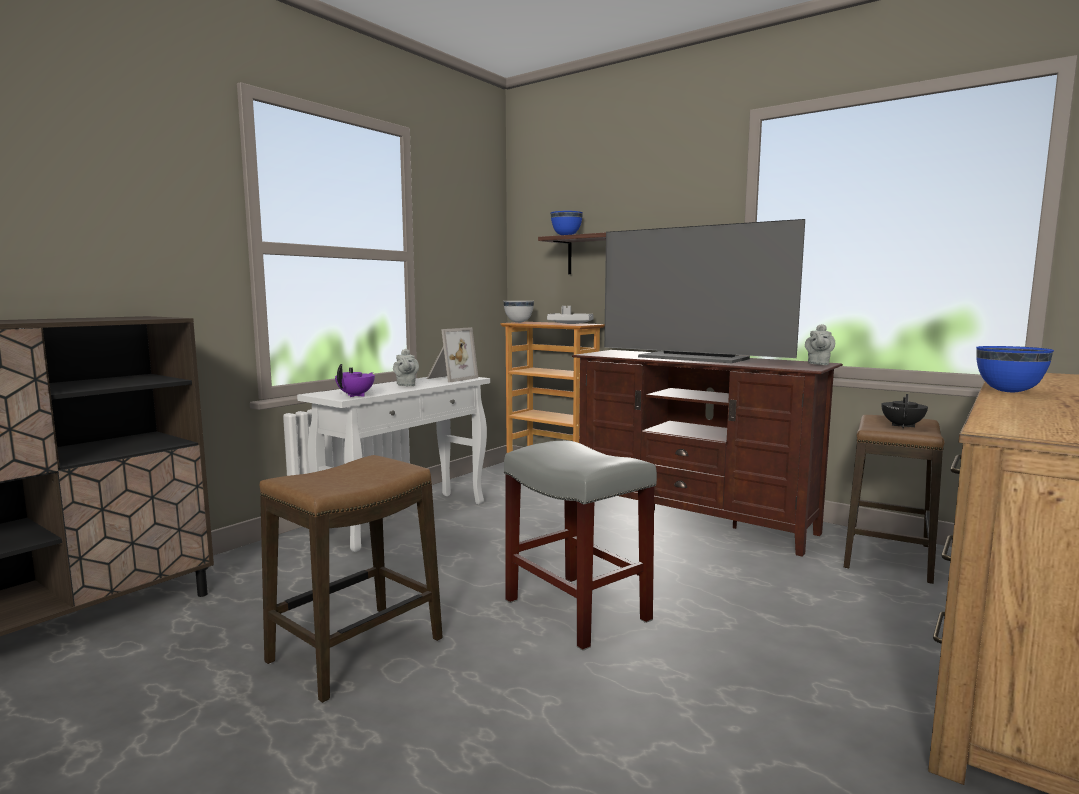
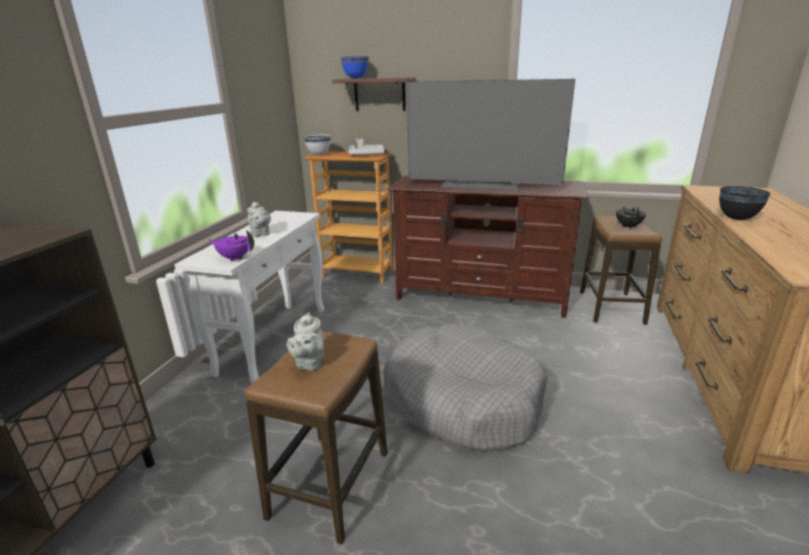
camera: 20 degrees left, 15 degrees up
purple teapot [335,364,375,397] -> purple teapot turned 75 degrees counterclockwise [209,231,254,261]
picture frame [427,327,478,382] -> none
grey stool [504,441,657,651] -> grey dog bed [383,324,548,452]
grey teapot [805,324,835,365] -> grey teapot moved to [287,312,324,371]
blue bowl [976,346,1054,392] -> black bowl [719,186,771,220]

